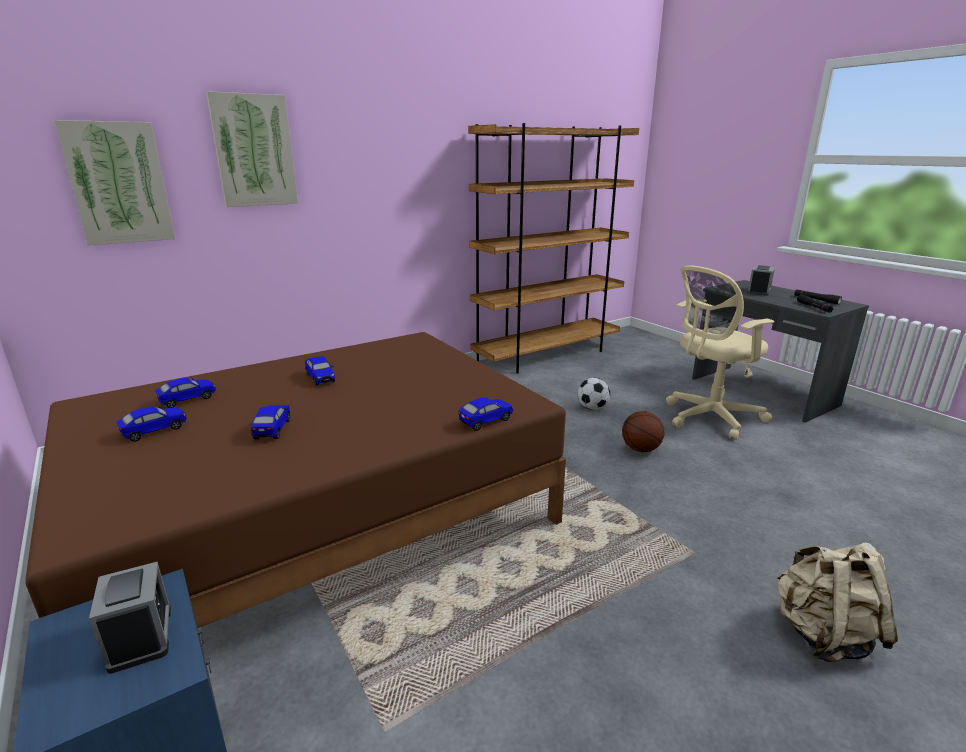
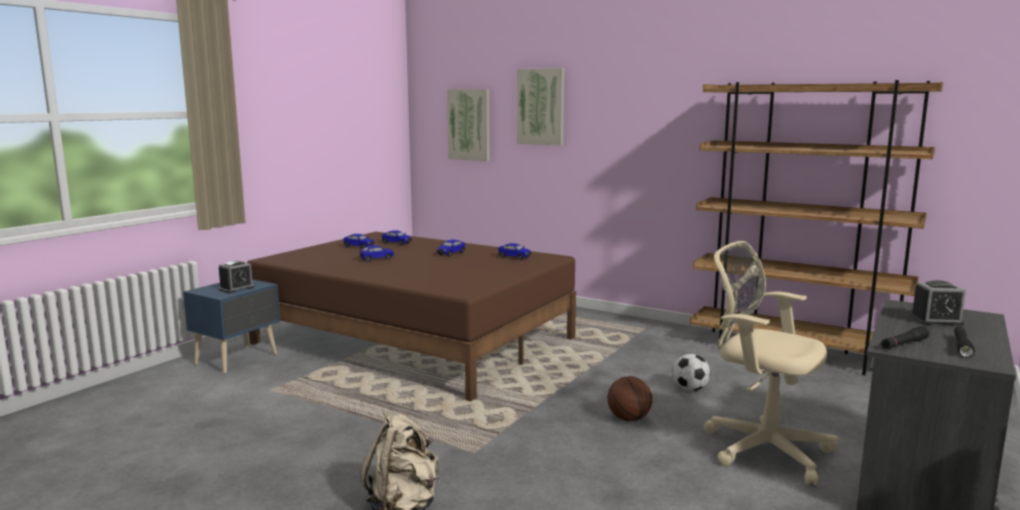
camera: 65 degrees right, 10 degrees down
toy car [458,397,513,431] -> toy car moved to [498,243,531,260]

